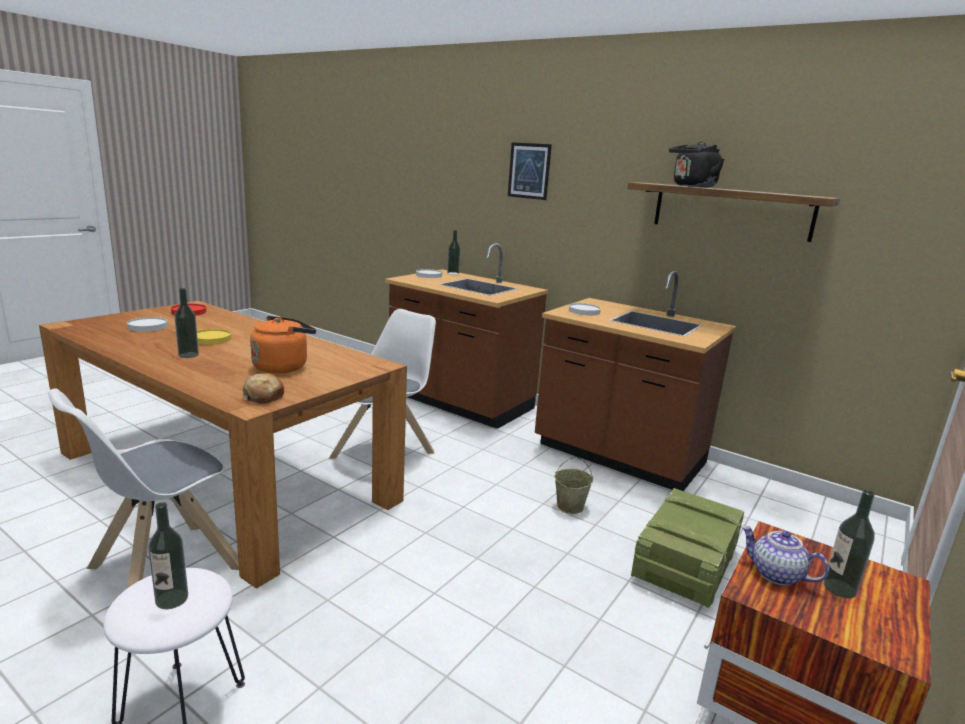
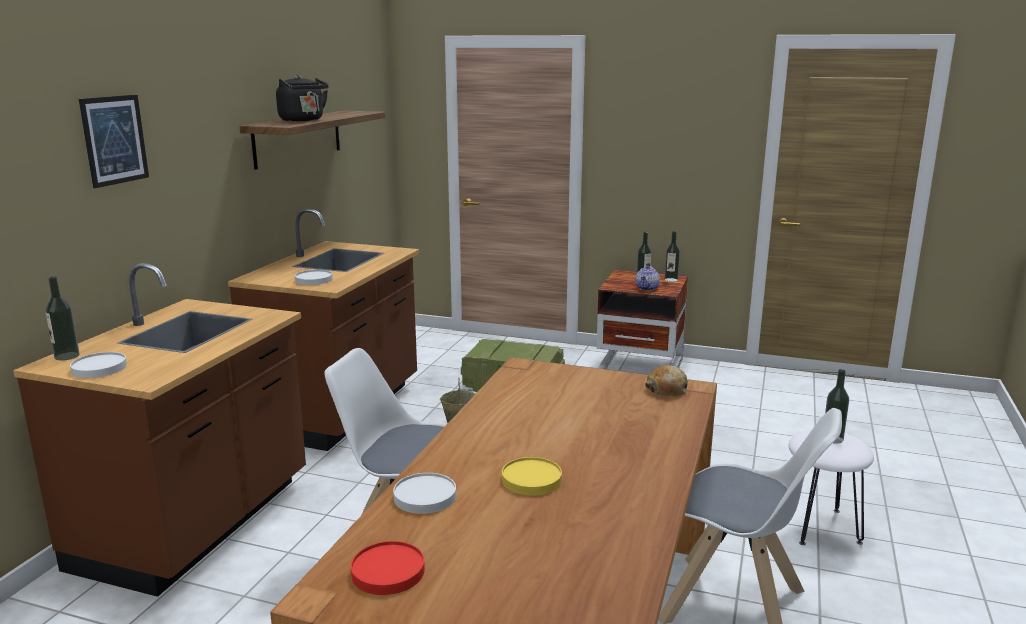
camera: 105 degrees left, 0 degrees up
white plate [127,317,168,332] -> white plate moved to [393,473,456,514]
bottle [175,288,199,358] -> bottle moved to [664,231,680,282]
orange kettle [250,316,316,374] -> none

